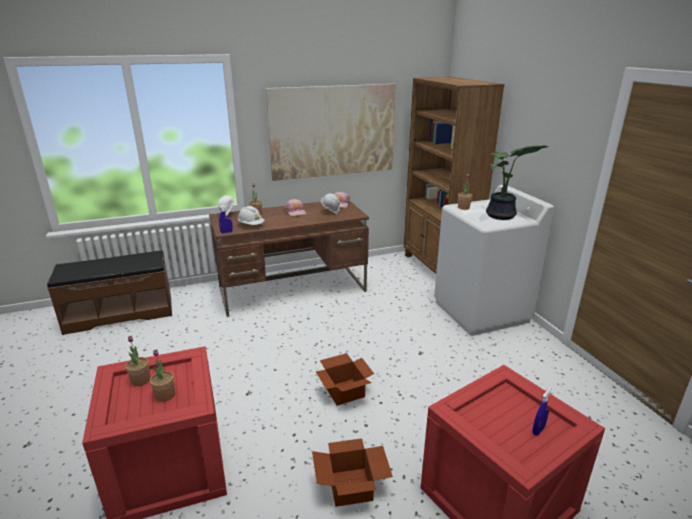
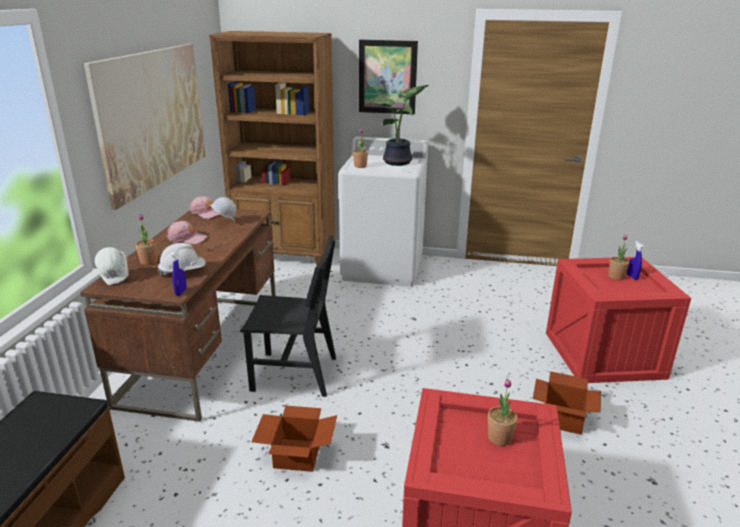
camera: 60 degrees left, 0 degrees up
potted plant [125,336,150,386] -> potted plant moved to [608,235,629,280]
cardboard box [316,353,374,406] -> cardboard box moved to [251,405,337,472]
none -> black chair [240,235,336,397]
none -> picture [359,40,418,115]

